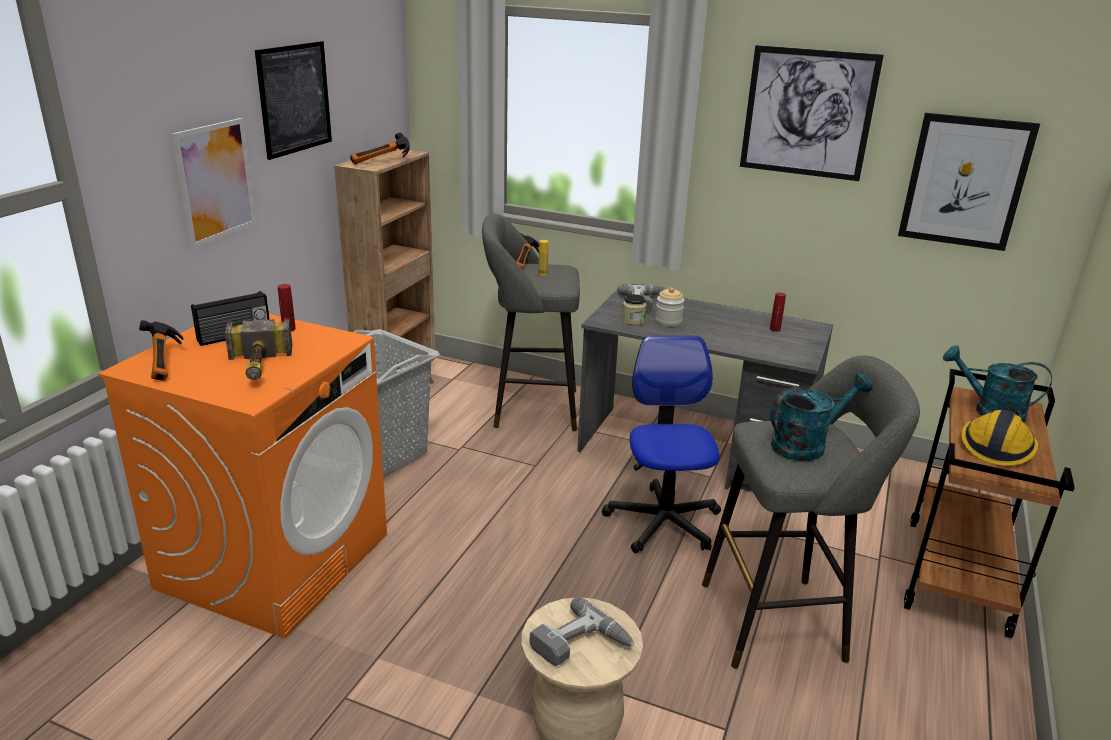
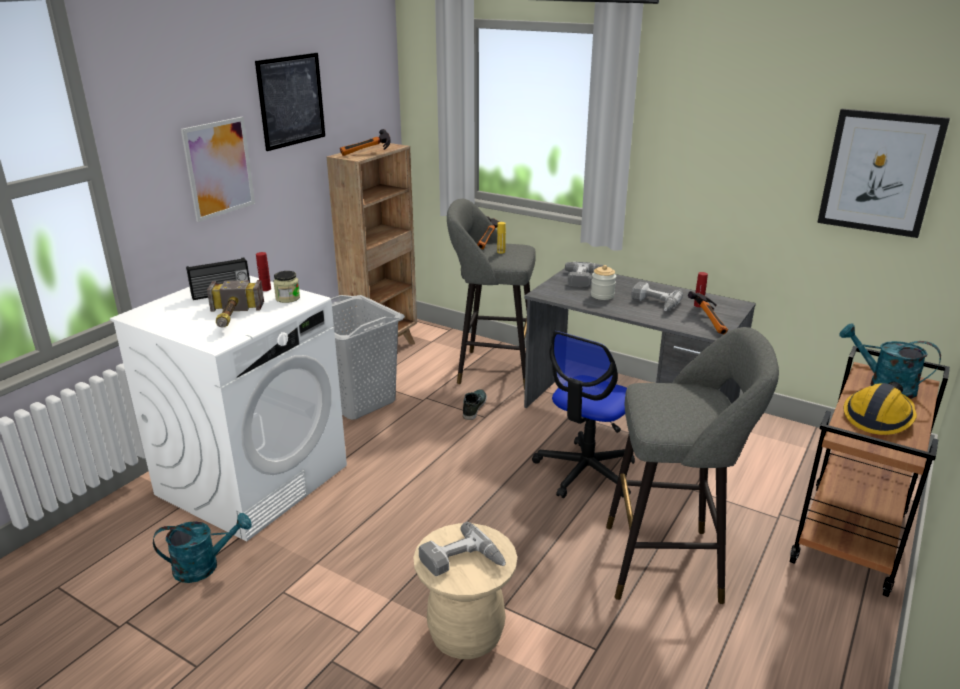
camera: 10 degrees right, 0 degrees up
orange washing machine [98,314,387,638] -> white washing machine [110,276,347,541]
hammer [139,320,183,381] -> hammer moved to [688,291,728,335]
office chair [602,336,721,553] -> office chair turned 150 degrees counterclockwise [532,331,635,498]
jar [622,294,646,325] -> jar moved to [273,271,300,303]
picture [740,45,884,181] -> none
turquoise watering can [770,373,873,461] -> turquoise watering can moved to [153,513,252,583]
none -> shoe [463,389,487,420]
none -> power drill [631,282,683,311]

